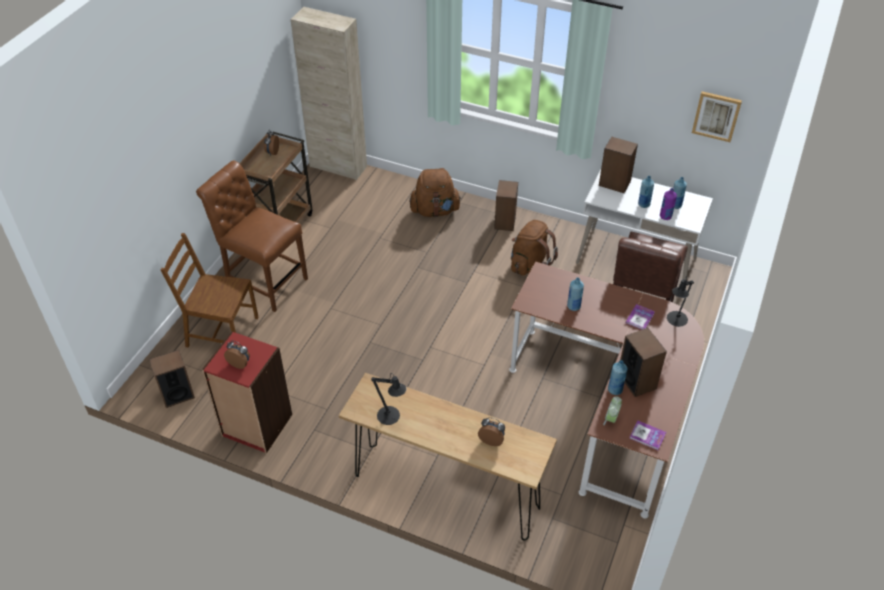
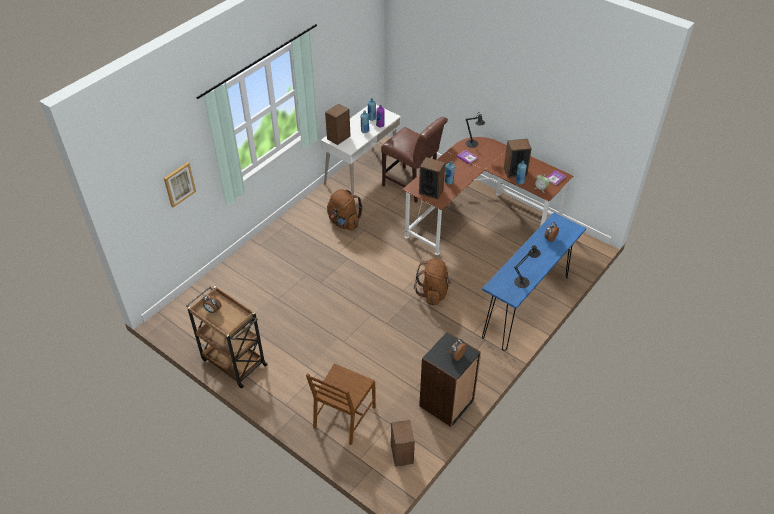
camera: 75 degrees left, 0 degrees up
brown chair [196,161,308,312] -> none
red bookcase [202,331,292,453] -> black bookcase [419,332,481,427]
beige cabinet [291,7,367,180] -> none
brown console table [339,373,557,541] -> blue console table [482,212,586,351]
brown backpack [410,168,461,217] -> brown backpack moved to [414,259,452,305]
speaker [494,180,518,231] -> speaker moved to [419,157,445,200]
picture [692,91,742,142] -> picture moved to [164,162,196,207]

